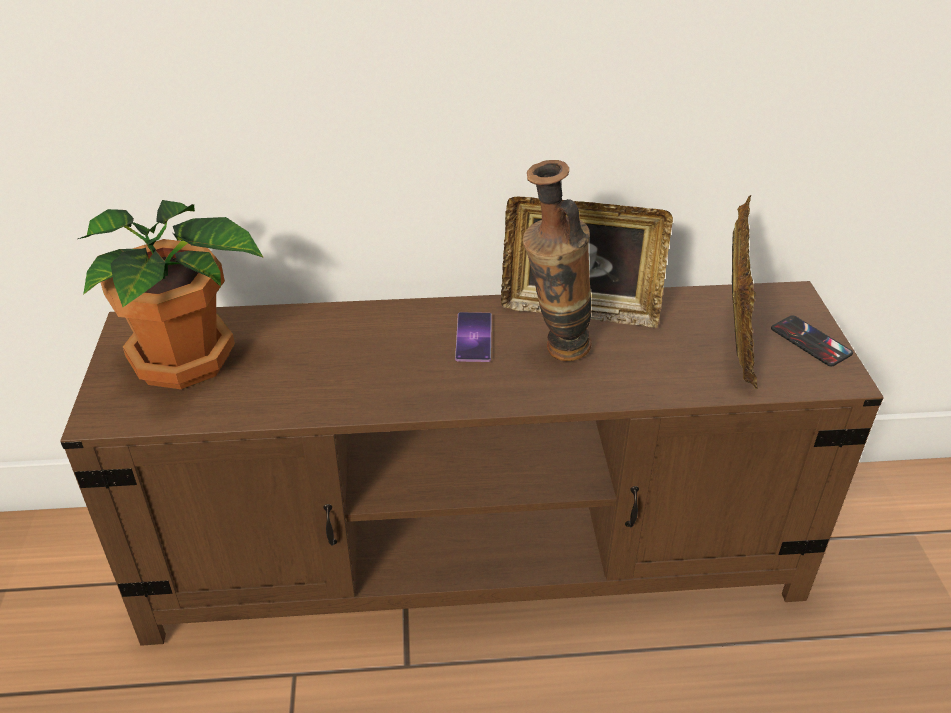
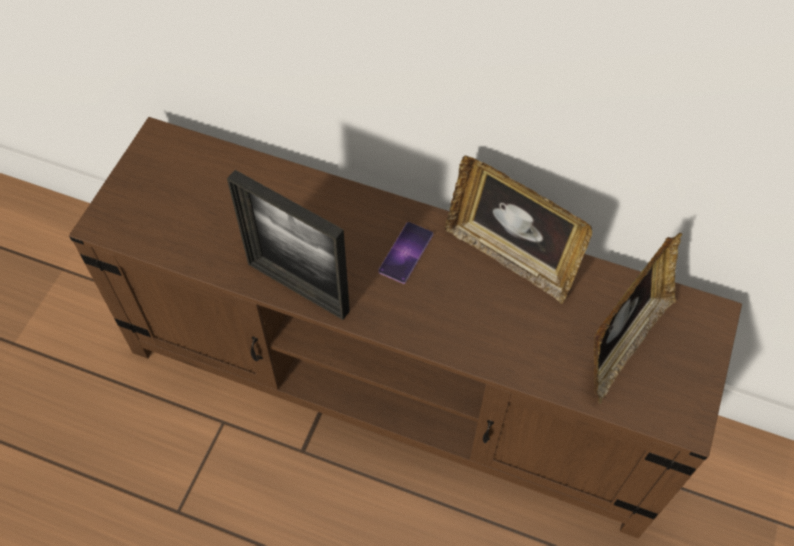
camera: 25 degrees right, 20 degrees up
potted plant [78,200,264,389] -> none
vase [523,160,592,361] -> none
phone [771,315,853,366] -> none
none -> picture frame [227,170,350,320]

